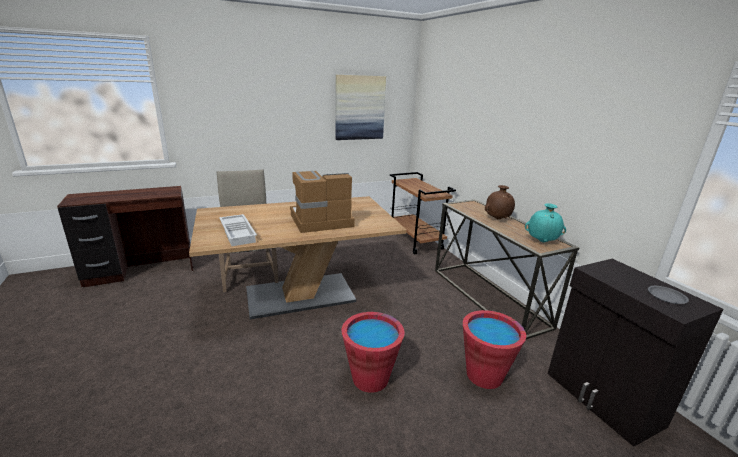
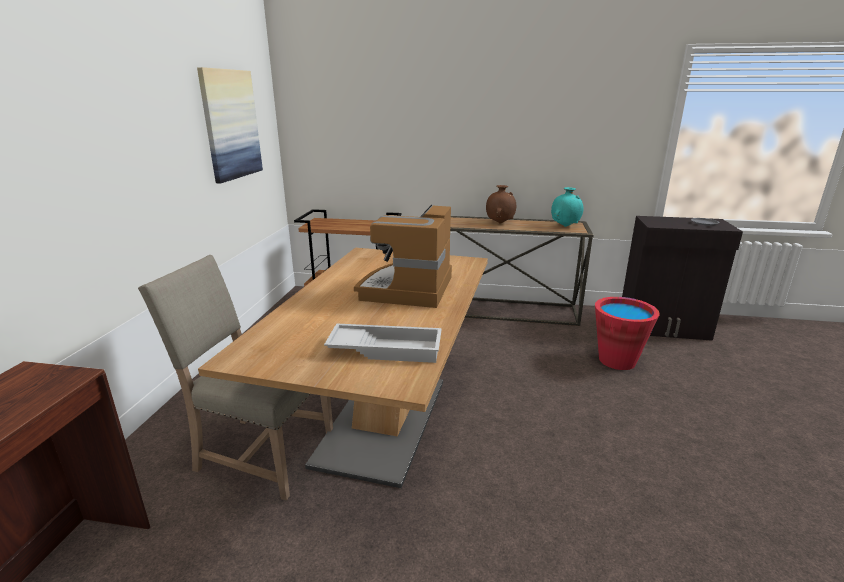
camera: 55 degrees left, 0 degrees up
red bucket [342,312,404,393] -> none

